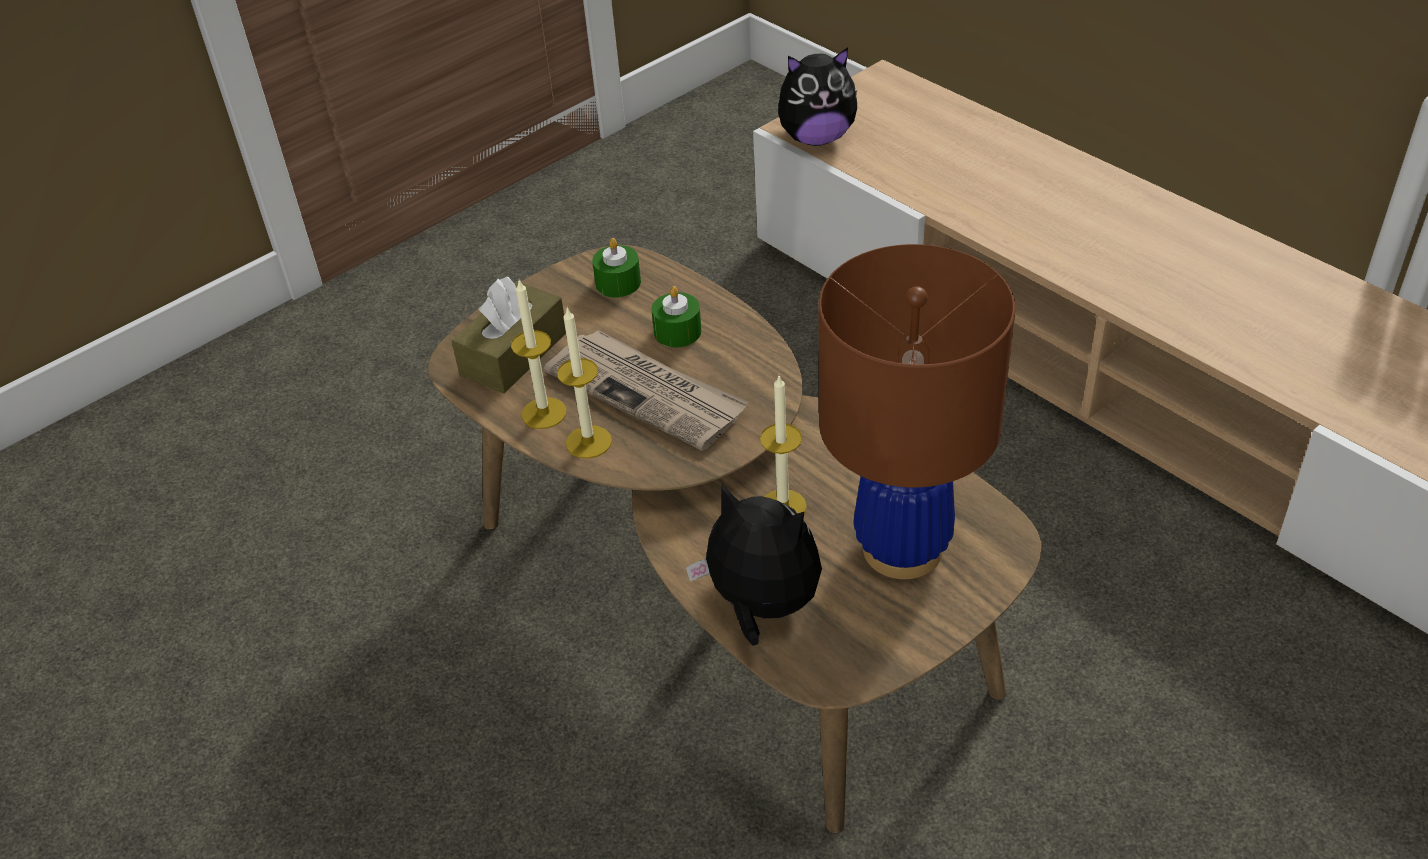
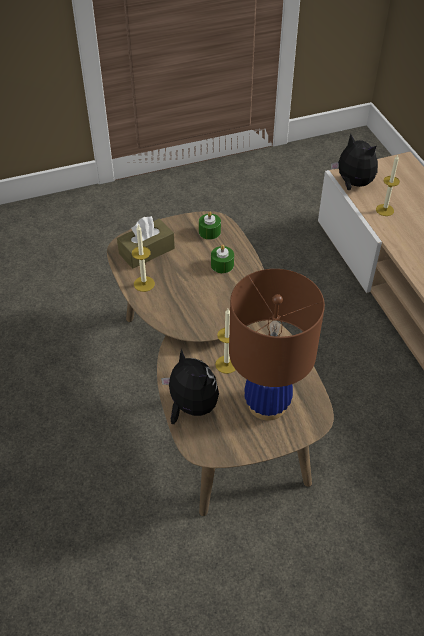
camera: 20 degrees right, 5 degrees up
newspaper [544,330,749,451] -> none
candle [557,307,612,459] -> candle moved to [376,154,400,216]
plush toy [778,47,857,146] -> plush toy turned 150 degrees counterclockwise [331,134,378,190]

